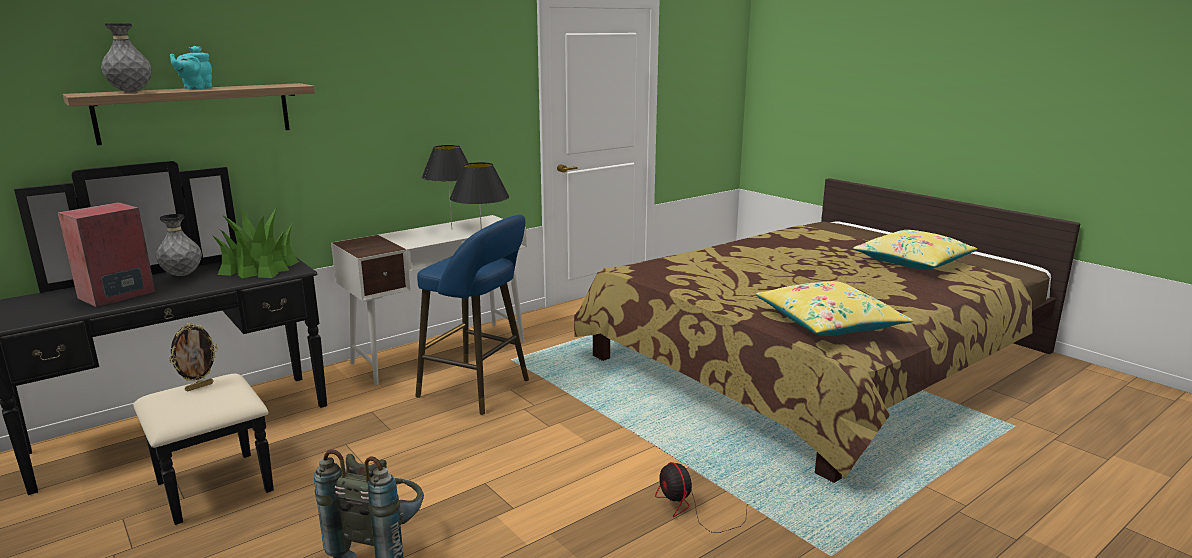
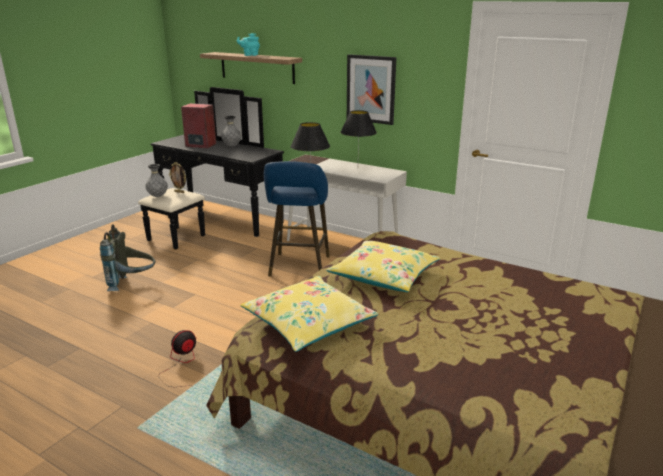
camera: 70 degrees right, 5 degrees up
grey vase [101,23,152,92] -> grey vase moved to [145,164,168,197]
potted plant [212,207,299,279] -> none
yellow pillow [853,230,977,270] -> yellow pillow moved to [326,241,440,292]
none -> picture [347,54,397,125]

